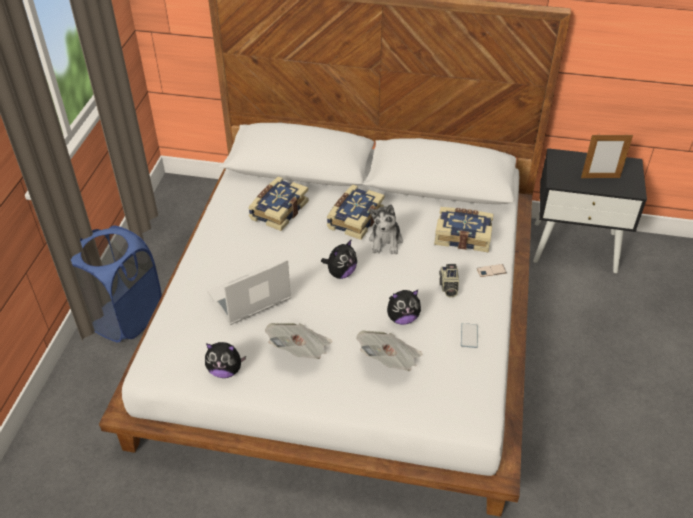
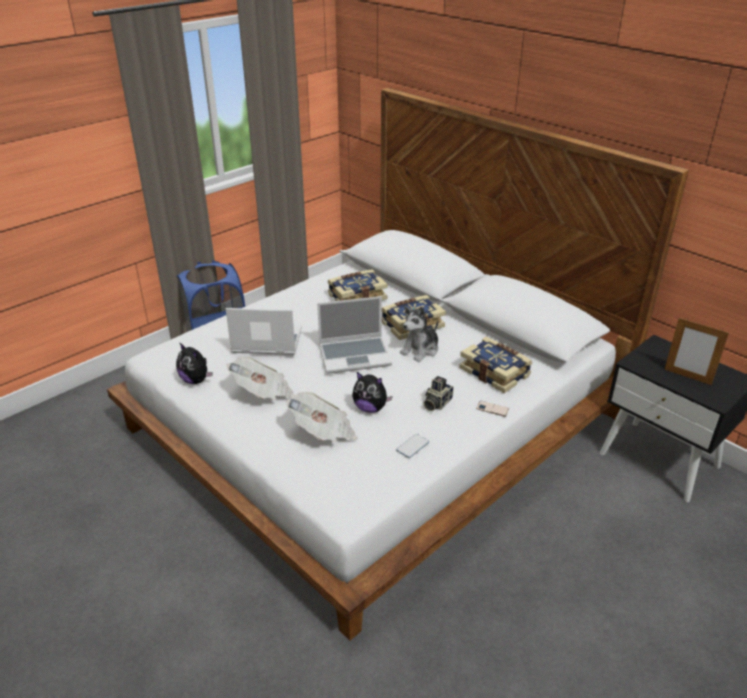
camera: 35 degrees right, 10 degrees down
plush toy [321,239,357,279] -> laptop [317,296,392,373]

